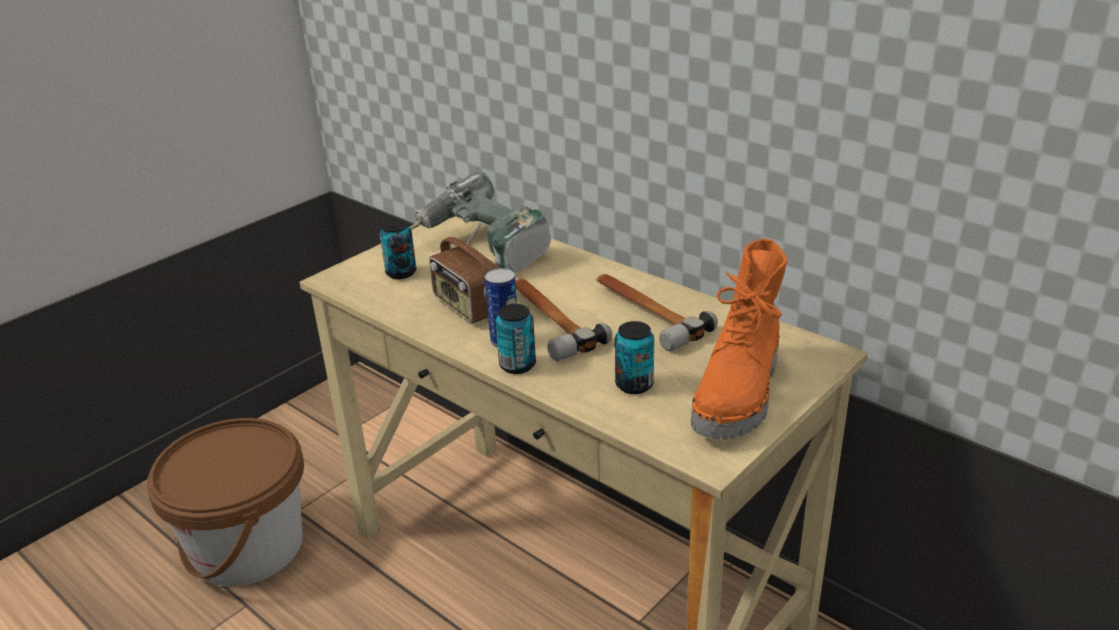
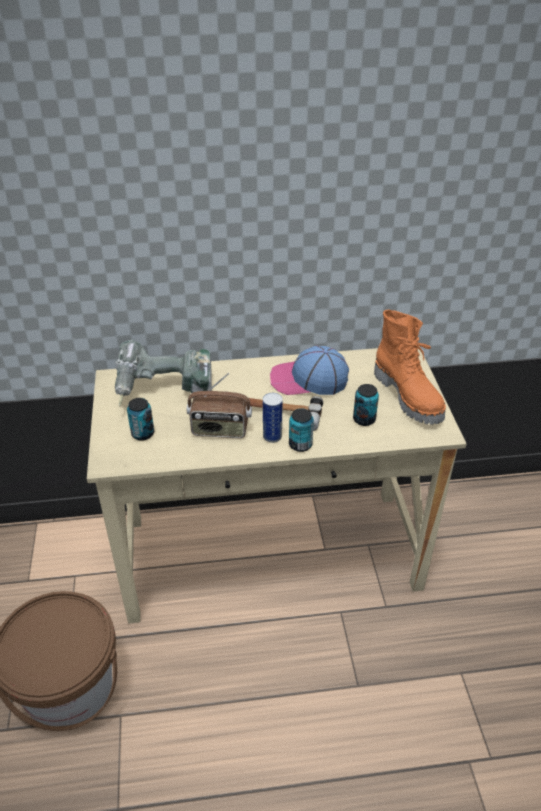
camera: 50 degrees left, 10 degrees up
hammer [596,274,718,352] -> cap [270,346,349,395]

